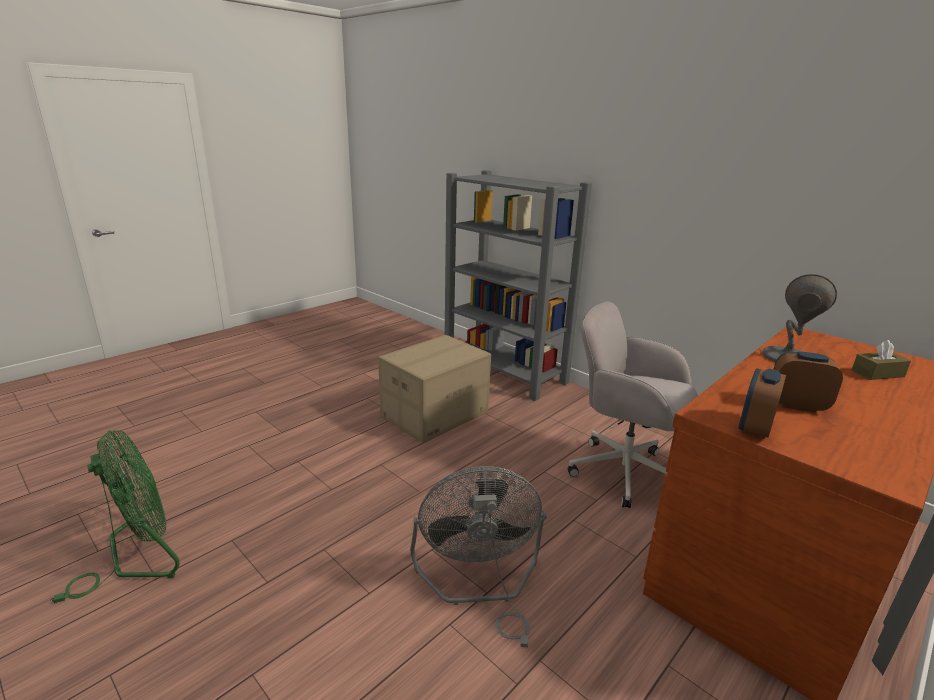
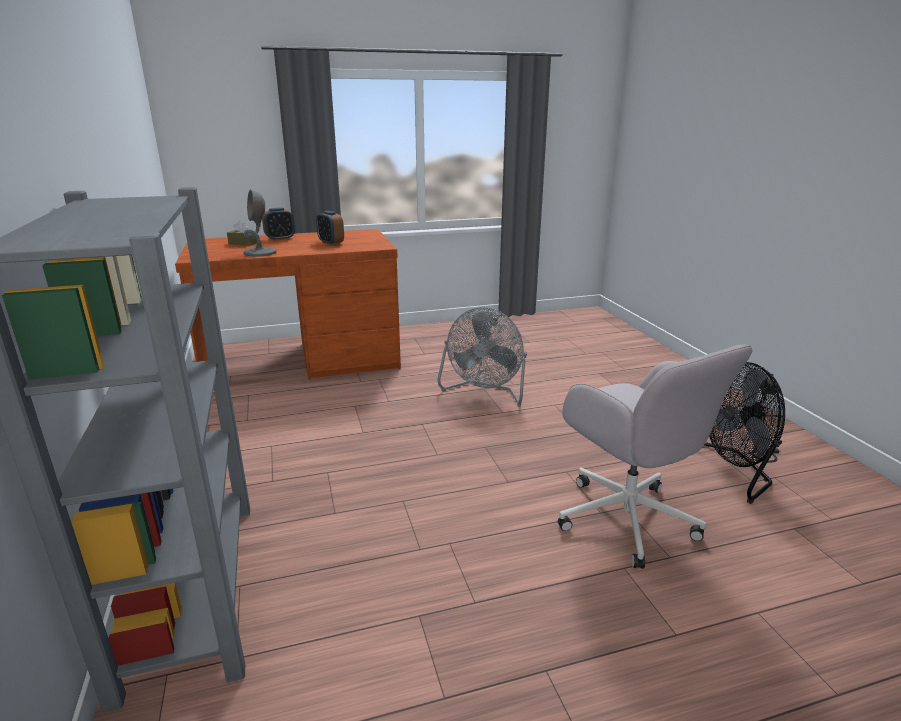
camera: 150 degrees left, 0 degrees up
green fan [50,430,180,603] -> black fan [705,362,785,504]
cardboard box [378,335,491,443] -> none
grey office chair [568,301,698,508] -> grey office chair moved to [558,345,752,569]
alarm clock [739,369,786,439] -> alarm clock moved to [262,208,295,241]

